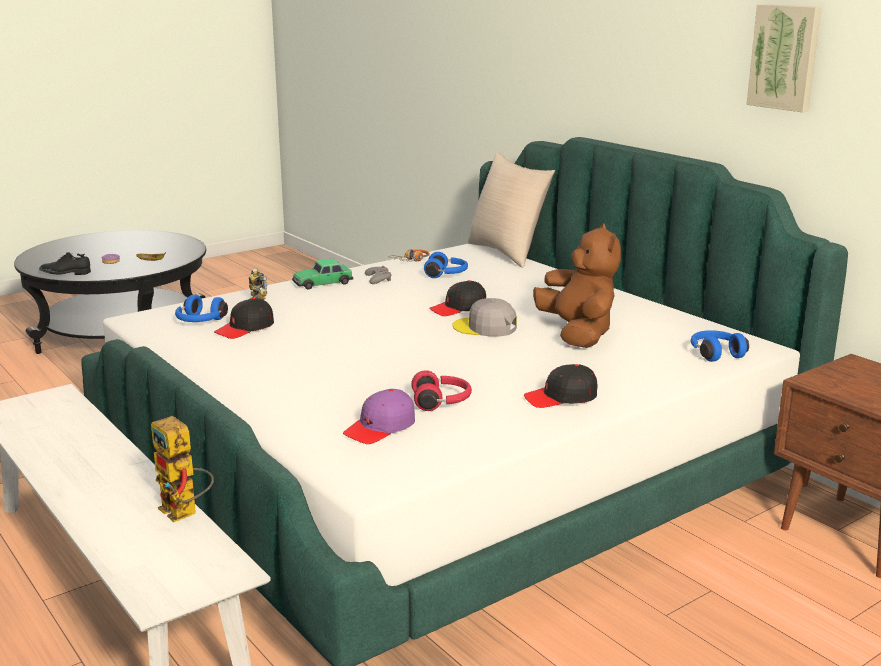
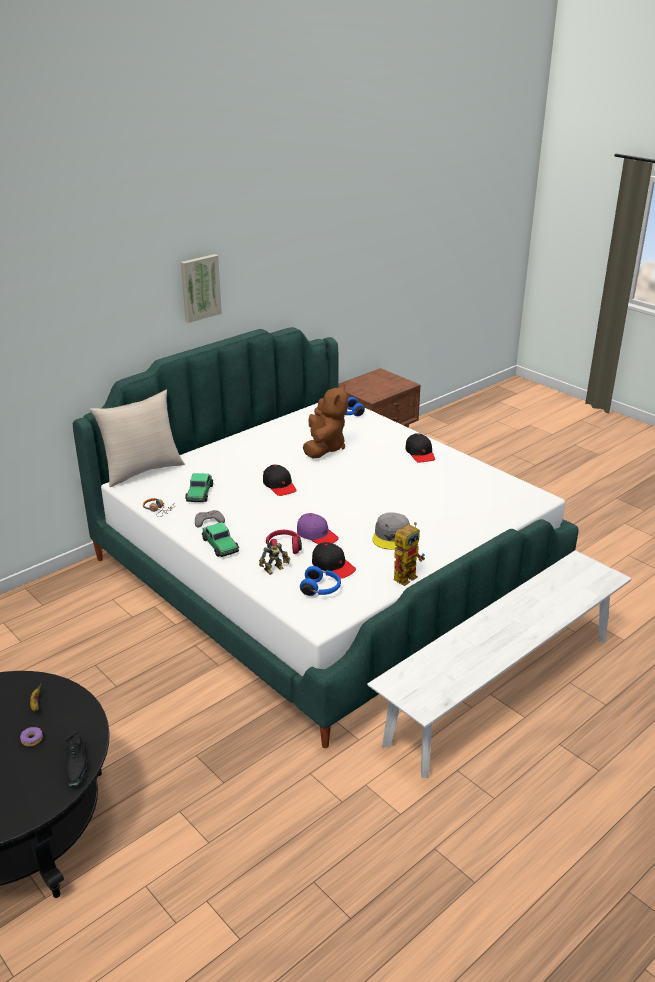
camera: 95 degrees left, 10 degrees up
toy robot [151,416,214,522] -> toy robot moved to [394,522,425,586]
purple cap [343,389,415,444] -> purple cap moved to [297,513,339,544]
red headphones [411,370,472,411] -> red headphones moved to [266,530,302,554]
blue headphones [424,252,468,278] -> toy car [185,473,214,502]
grey cap [453,298,517,337] -> grey cap moved to [373,512,410,550]
brown plush toy [533,223,621,348] -> brown plush toy turned 120 degrees clockwise [303,385,348,459]
picture [747,4,822,112] -> picture moved to [181,254,222,323]

